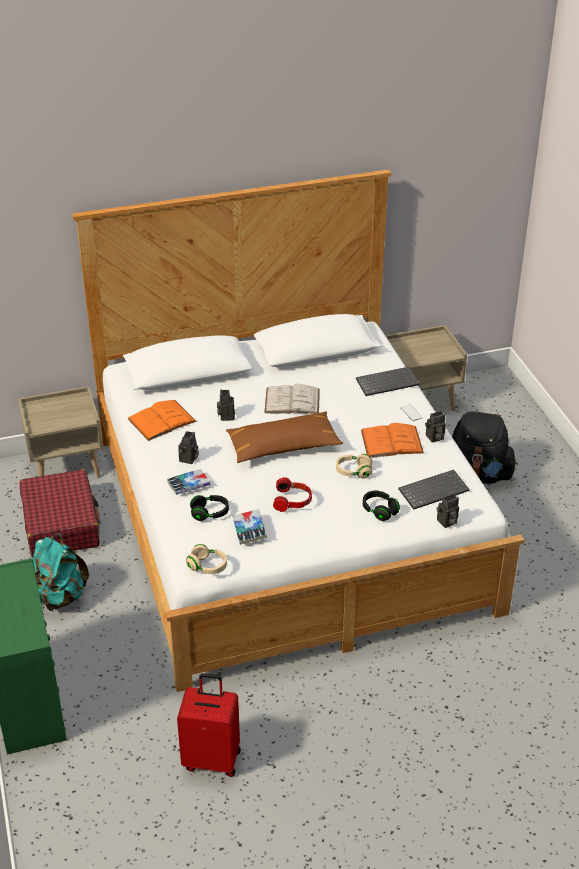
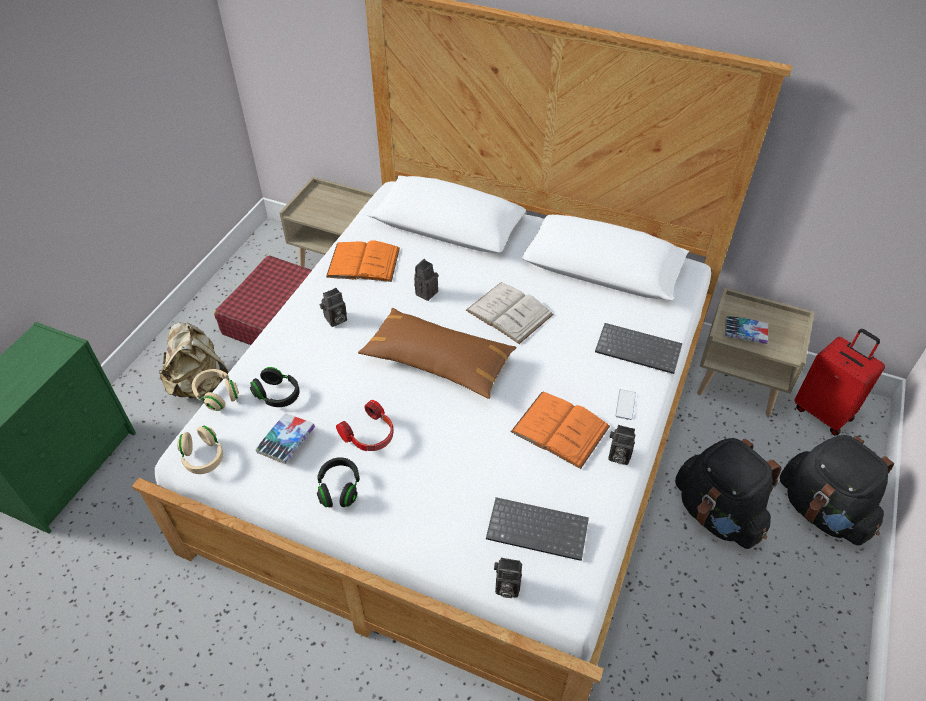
camera: 40 degrees right, 10 degrees up
turquoise backpack [33,534,89,611] -> beige backpack [159,322,228,399]
book [167,469,211,495] -> book moved to [725,316,768,344]
red suitcase [177,673,241,777] -> red suitcase moved to [794,329,885,436]
beige headphones [336,454,372,478] -> beige headphones moved to [192,369,239,411]
black headphones [363,491,400,521] -> black headphones moved to [317,457,360,508]
none -> black backpack [780,435,894,545]

